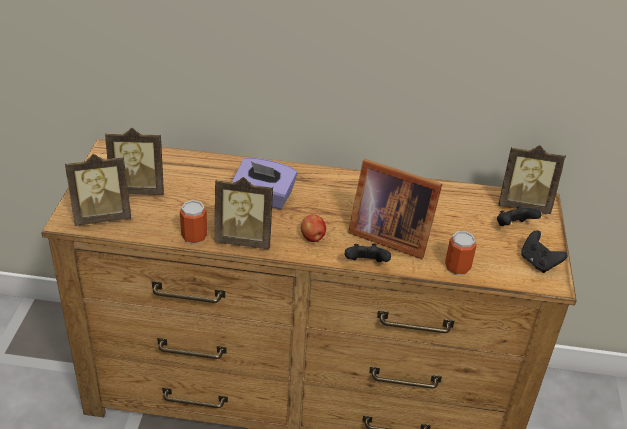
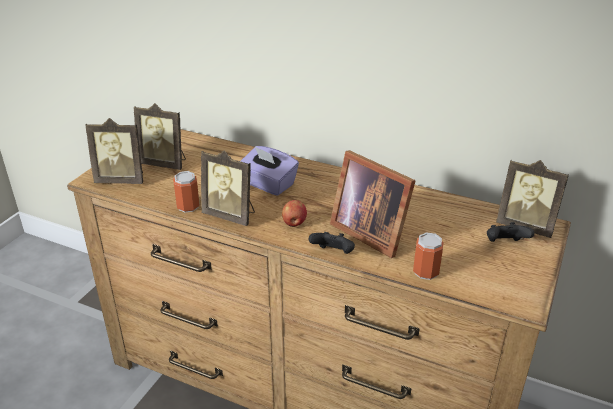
camera: 20 degrees right, 5 degrees down
black game controller [521,230,567,273] -> none

